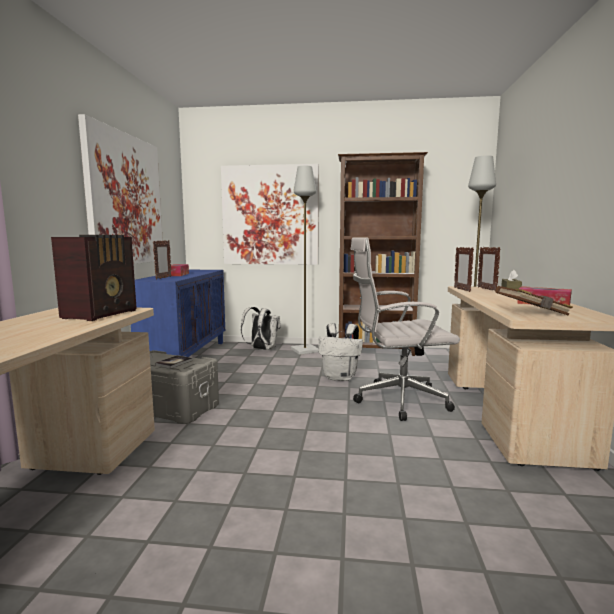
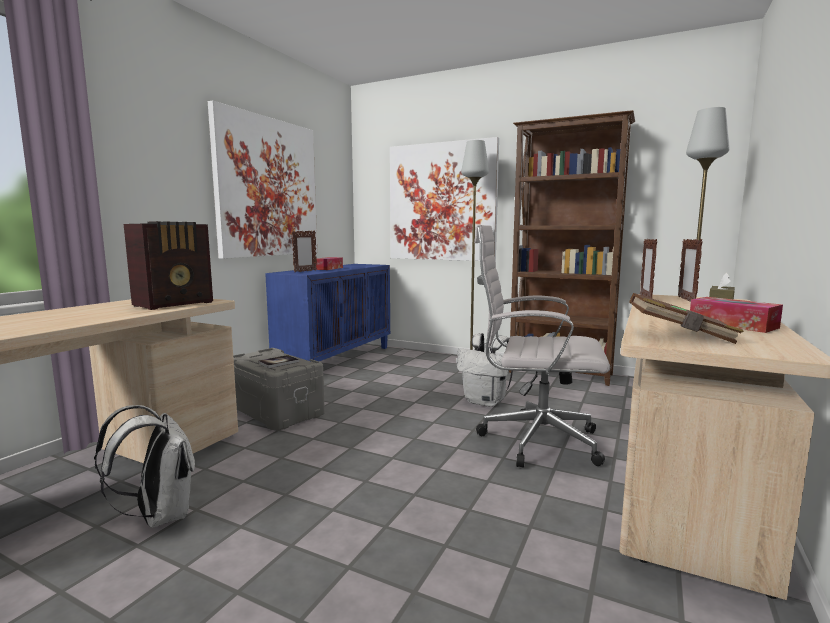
camera: 20 degrees right, 0 degrees up
white backpack [241,307,281,350] -> white backpack moved to [94,405,195,528]

